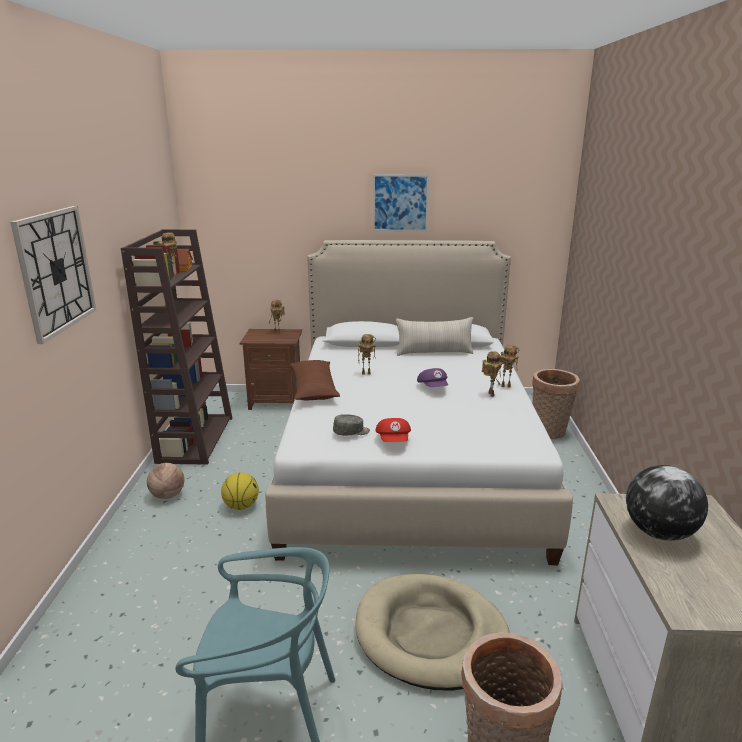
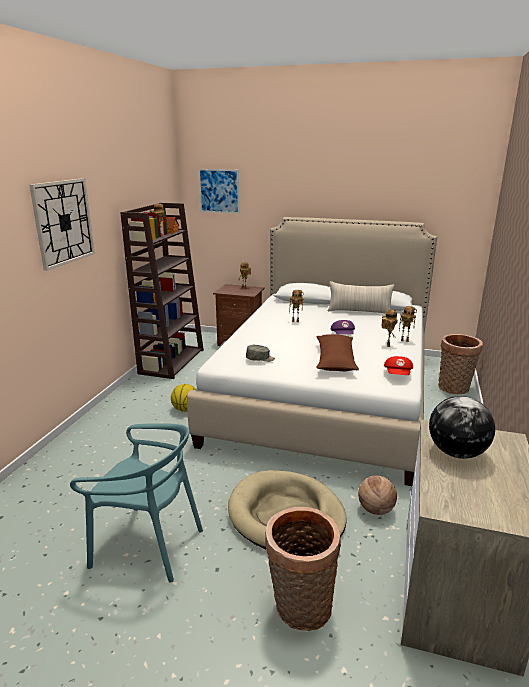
camera: 15 degrees right, 0 degrees up
basketball [147,463,184,499] -> basketball moved to [358,475,397,515]
brown pillow [290,360,340,401] -> brown pillow moved to [316,334,359,371]
picture [373,174,429,232] -> picture moved to [199,169,239,214]
red cap [375,418,411,442] -> red cap moved to [384,356,413,375]

